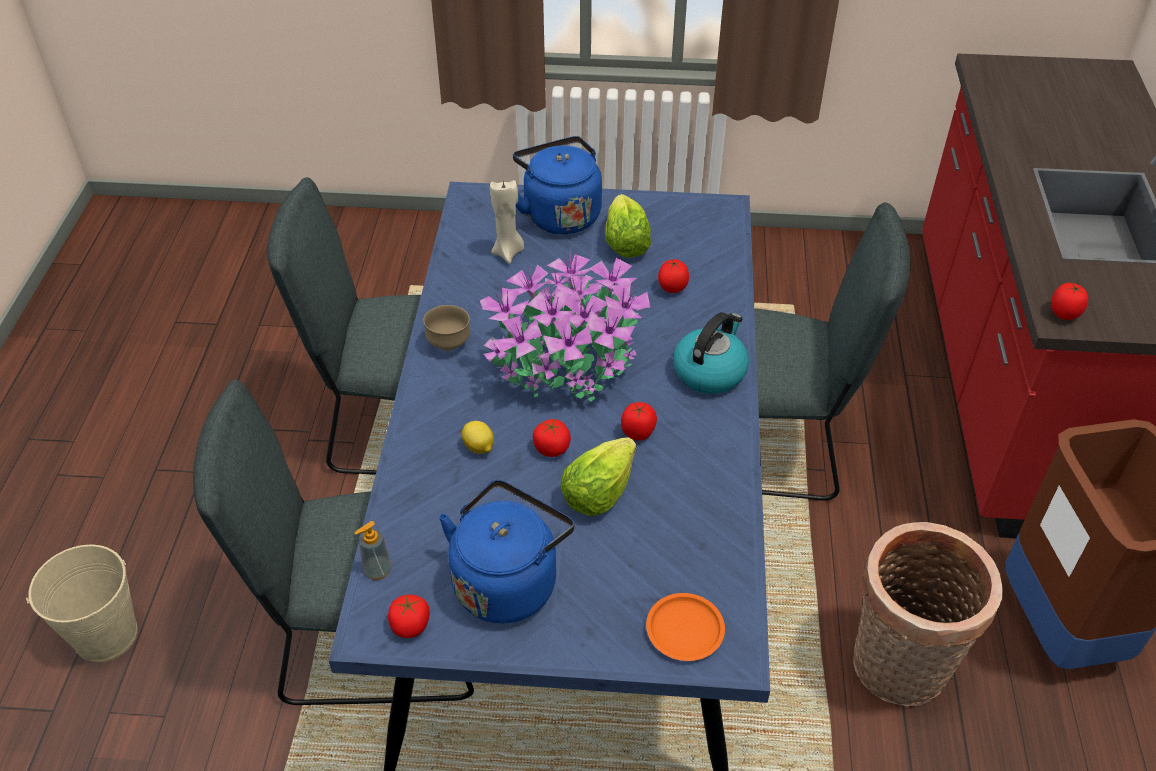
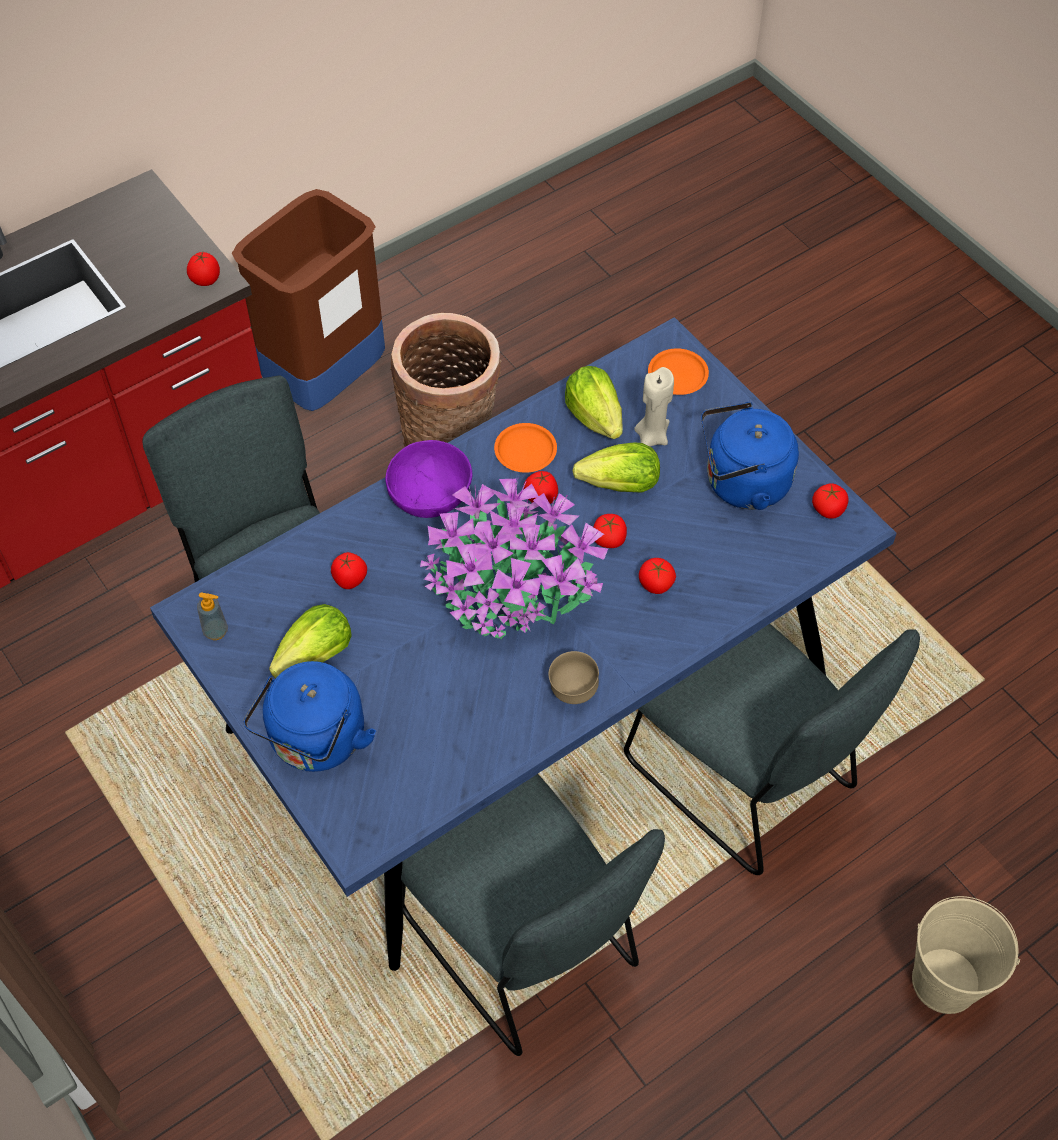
camera: 130 degrees left, 10 degrees up
soap dispenser [355,521,391,580] -> soap dispenser moved to [197,592,228,640]
lemon [461,421,494,454] -> tomato [639,558,676,594]
beige candle [490,180,524,264] -> beige candle moved to [634,367,674,447]
kettle [673,312,749,394] -> purple bowl [385,440,472,518]
none -> orange plate [494,423,557,473]
none -> lettuce [565,366,623,439]

